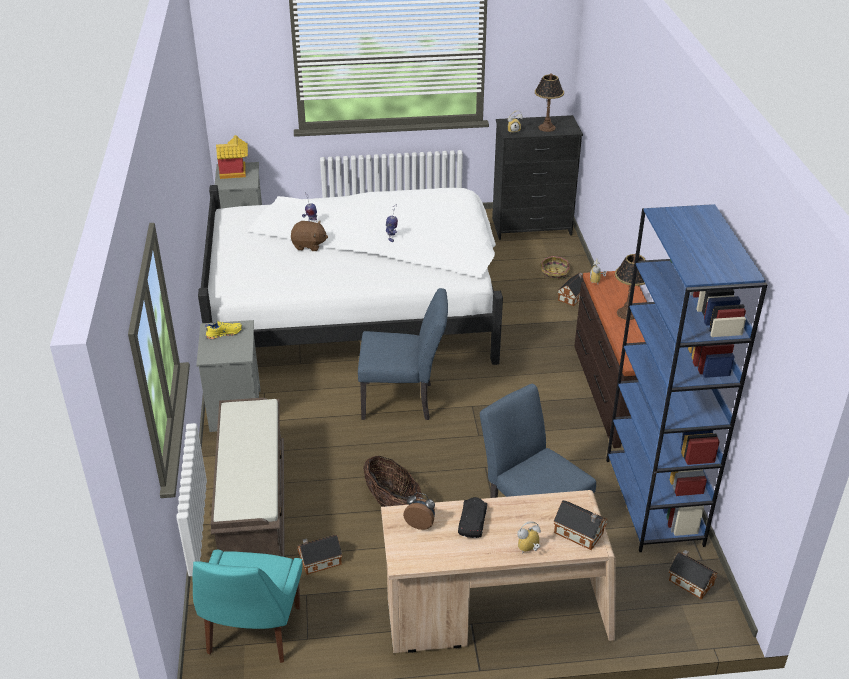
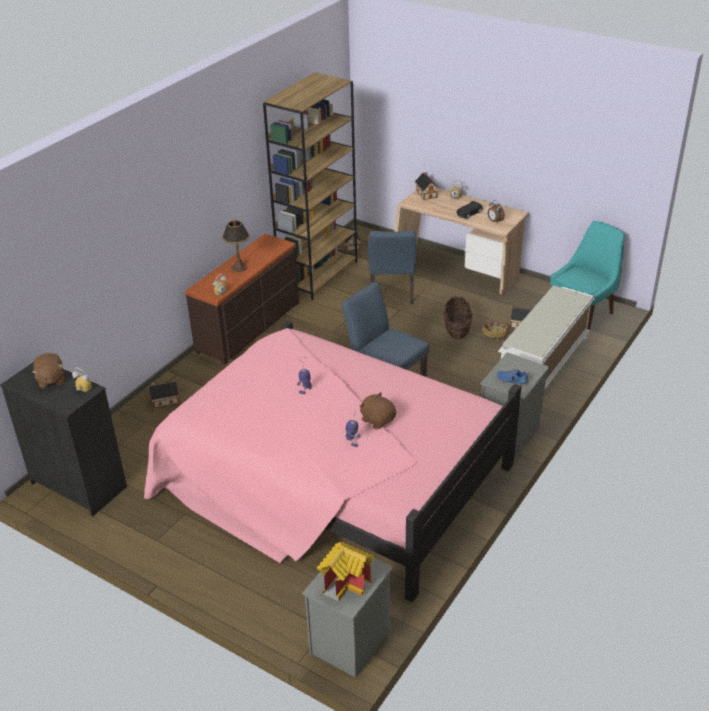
camera: 140 degrees left, 0 degrees up
white bed [198,185,503,365] -> pink bed [144,321,521,602]
yellow shoe [205,321,242,339] -> blue shoe [496,369,529,386]
brown bench [211,398,285,557] -> white bench [498,286,594,389]
table lamp [535,73,564,132] -> brown plush toy [32,353,64,388]
basket [541,256,570,280] -> basket moved to [482,321,510,341]
blue bookcase [606,204,767,552] -> brown bookcase [263,72,357,300]

